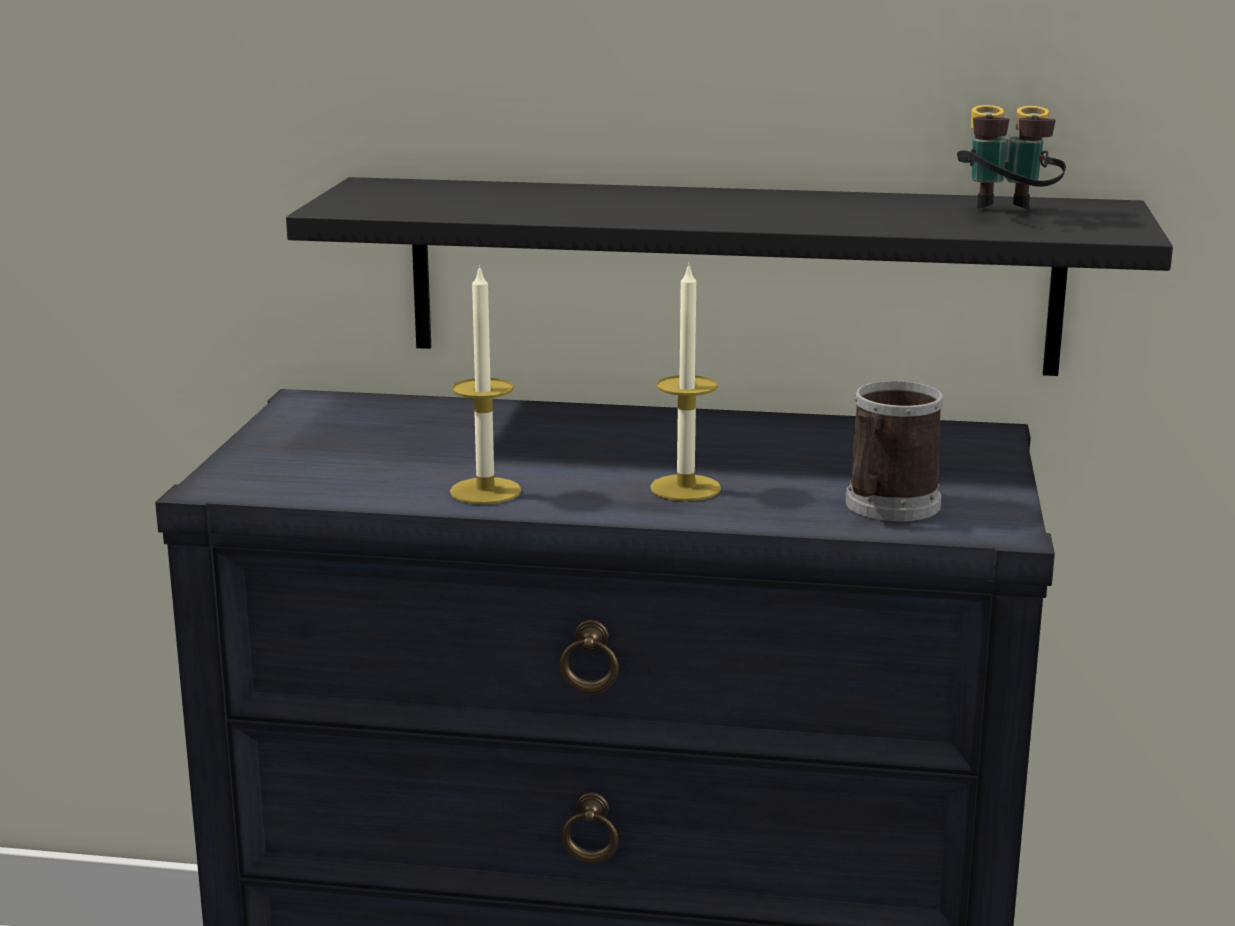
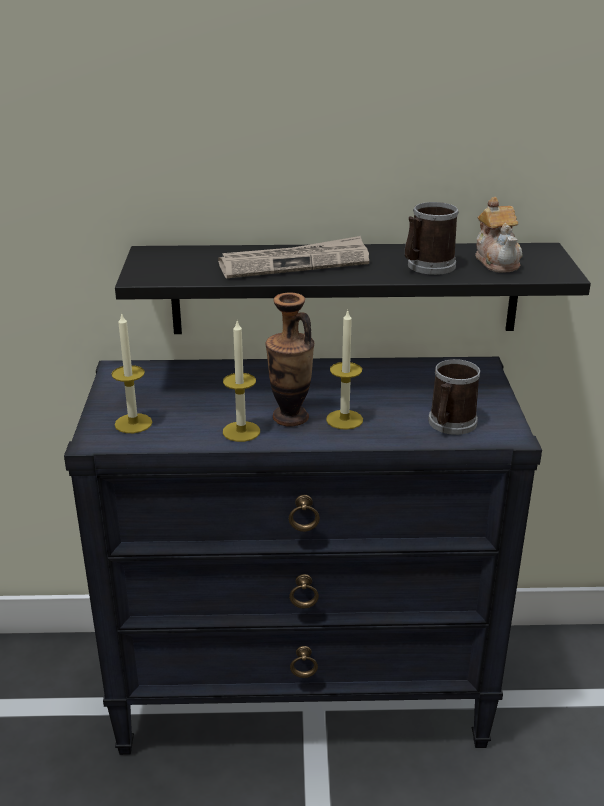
camera: 10 degrees left, 10 degrees up
binoculars [957,105,1066,210] -> teapot [475,197,523,272]
none -> candle [111,312,152,433]
none -> newspaper [218,236,369,278]
none -> vase [266,292,314,426]
none -> mug [405,202,459,275]

